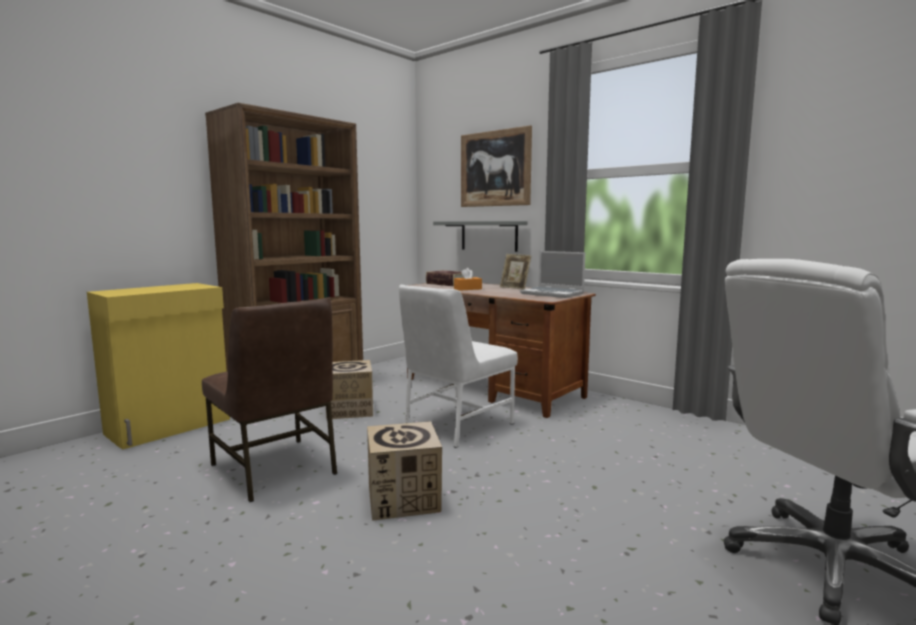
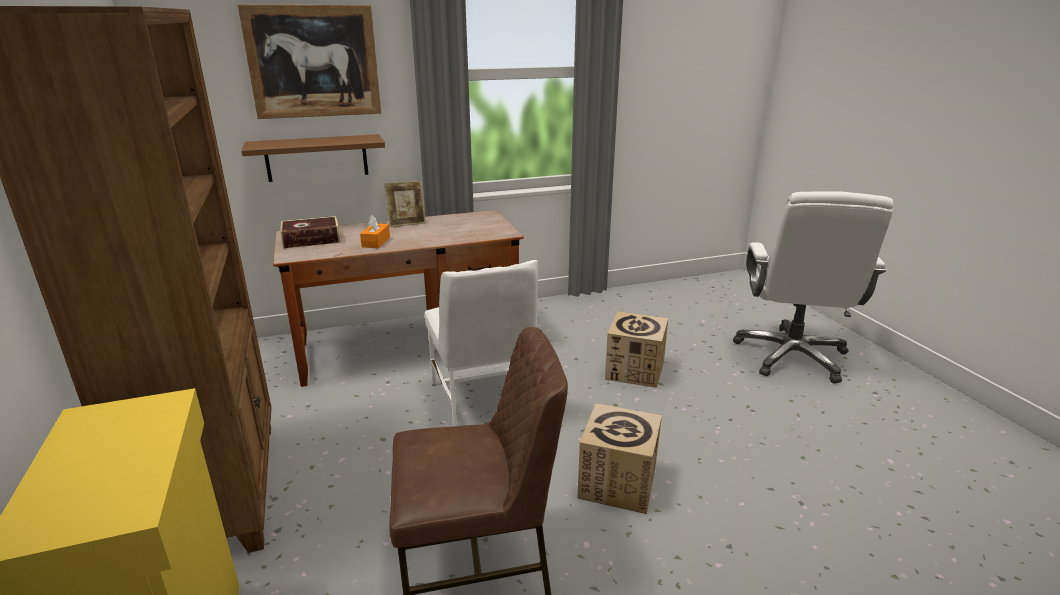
camera: 60 degrees left, 15 degrees up
cardboard box [326,360,373,420] -> cardboard box moved to [605,311,668,388]
grey shelf [433,221,527,252] -> brown shelf [242,134,385,182]
laptop [520,251,585,298] -> none

